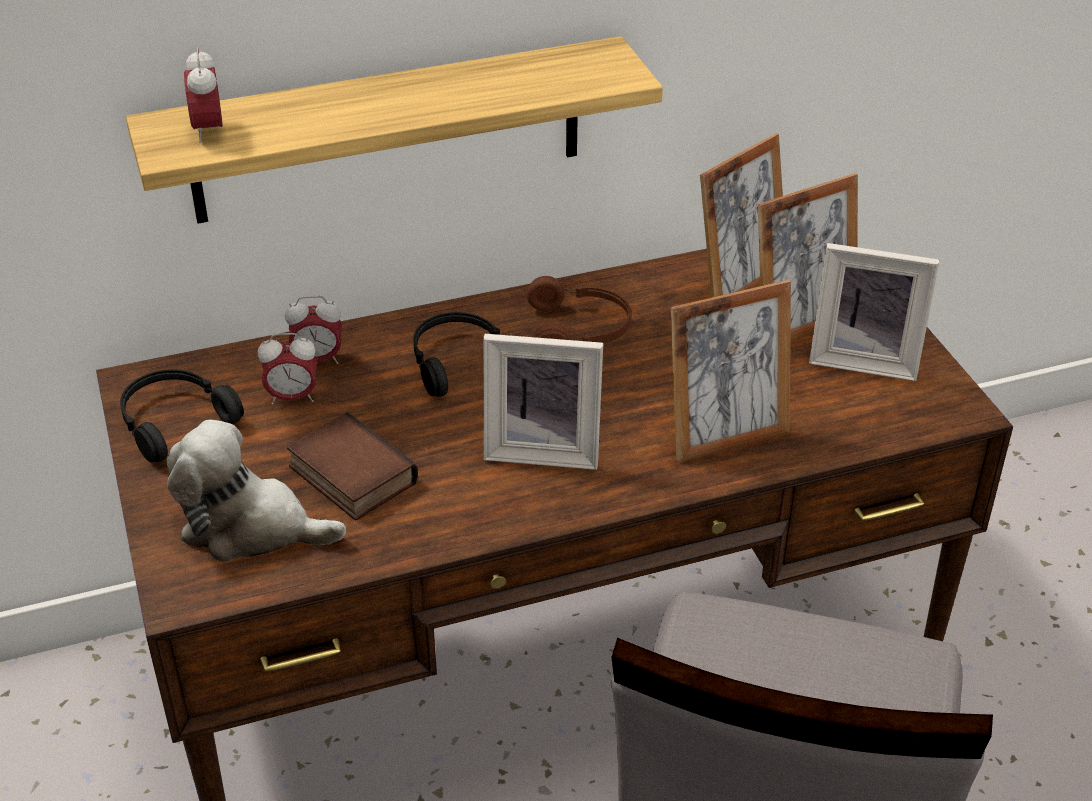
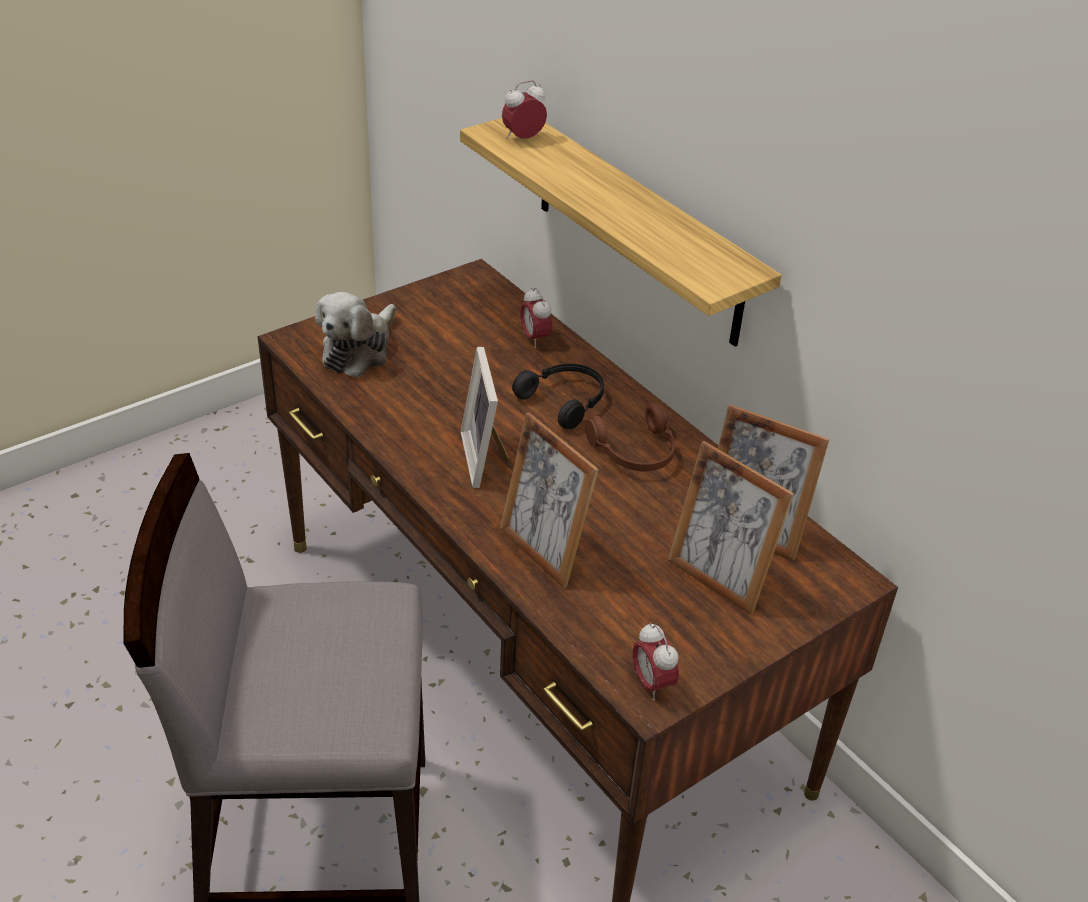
camera: 70 degrees right, 0 degrees up
black headphones [120,369,244,463] -> none
plush toy [167,419,346,562] -> plush toy turned 150 degrees counterclockwise [315,292,396,378]
alarm clock [258,333,317,405] -> alarm clock moved to [633,622,679,701]
book [286,412,418,520] -> none
picture frame [809,243,939,381] -> none

